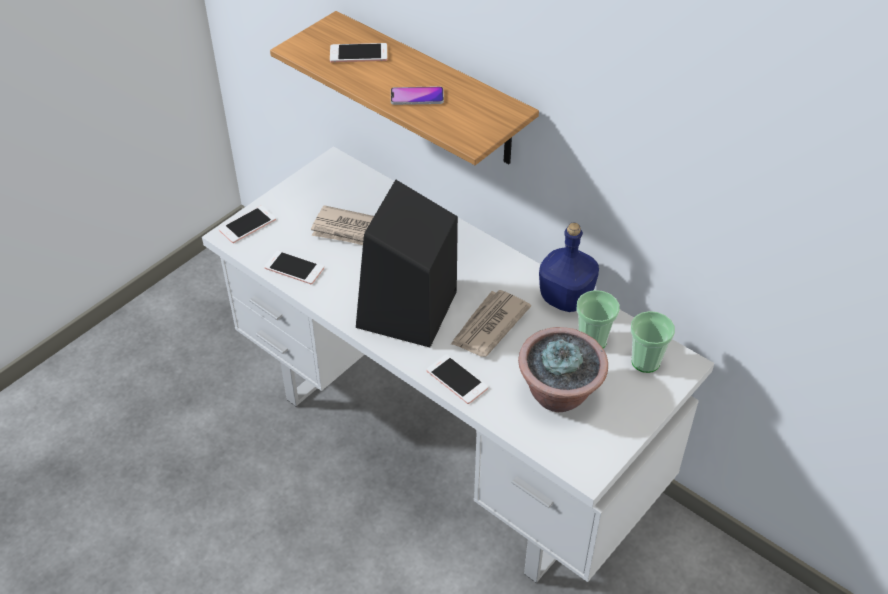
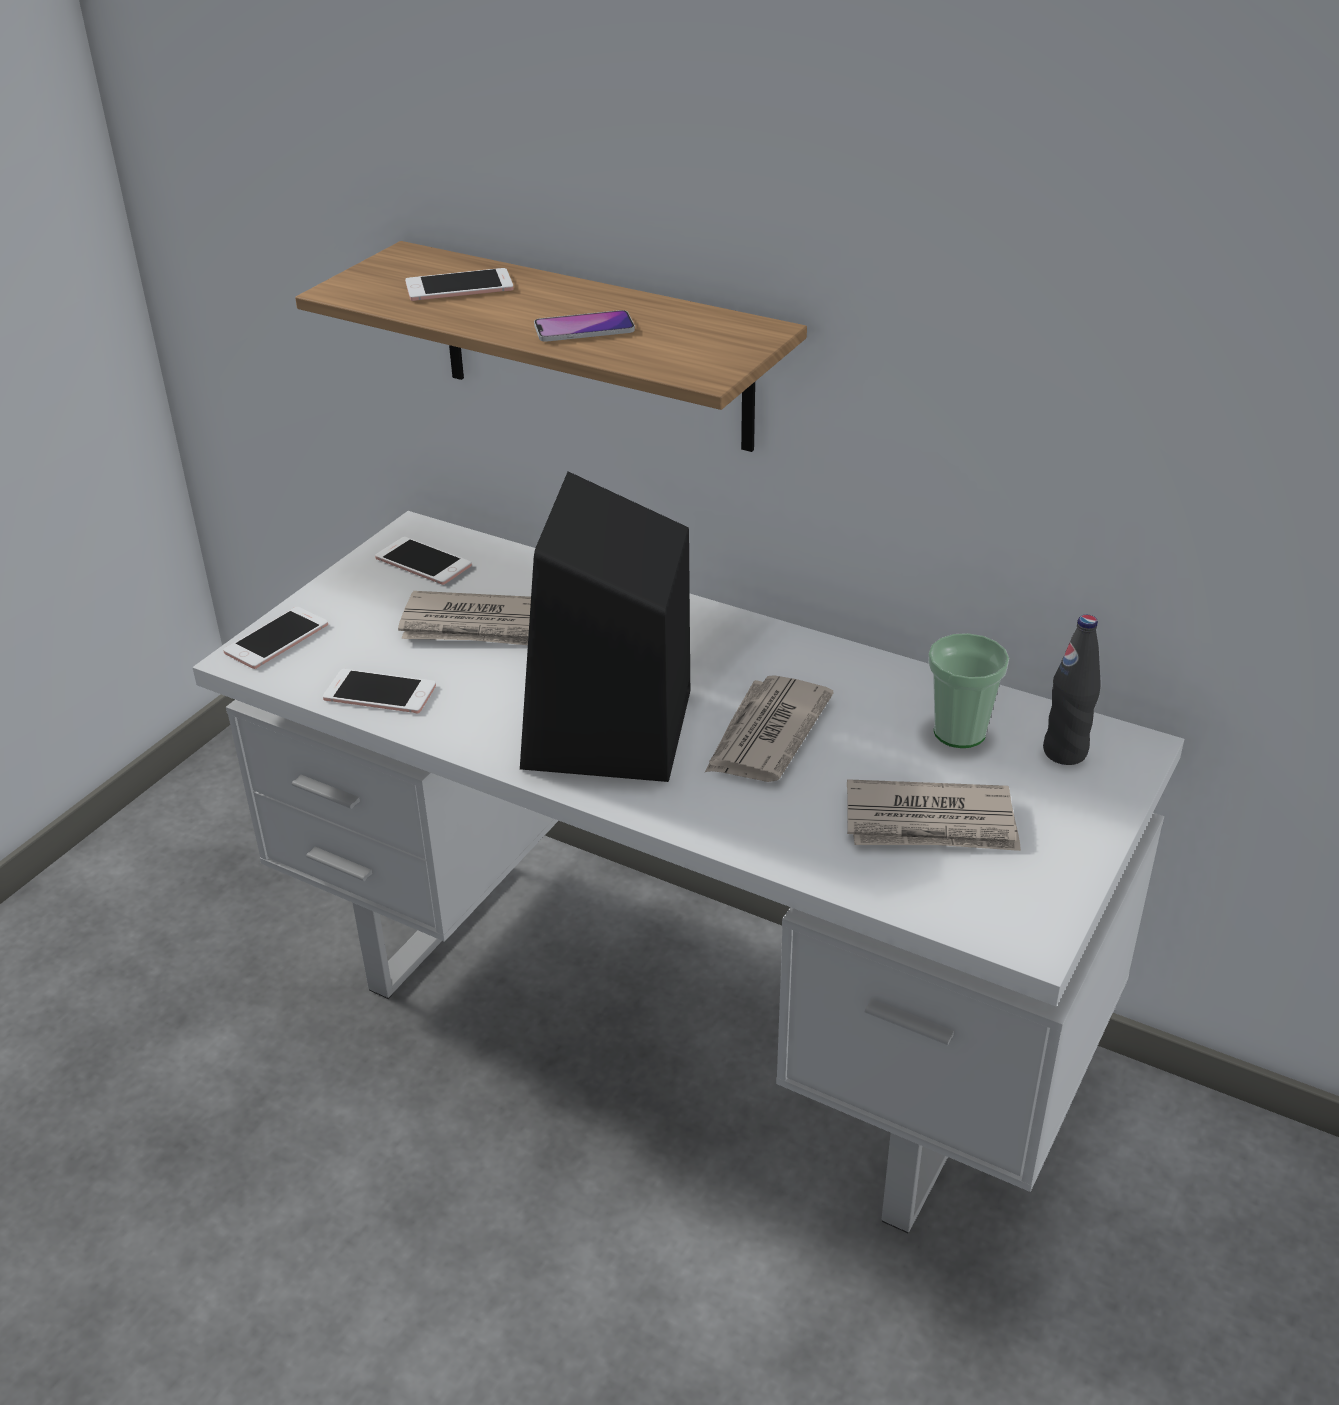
camera: 10 degrees left, 10 degrees down
phone [426,354,488,404] -> phone moved to [375,537,472,585]
potted plant [518,327,608,412] -> newspaper [847,779,1021,851]
blue bottle [539,223,599,312] -> none
cup [631,311,675,373] -> black bottle [1043,615,1100,765]

